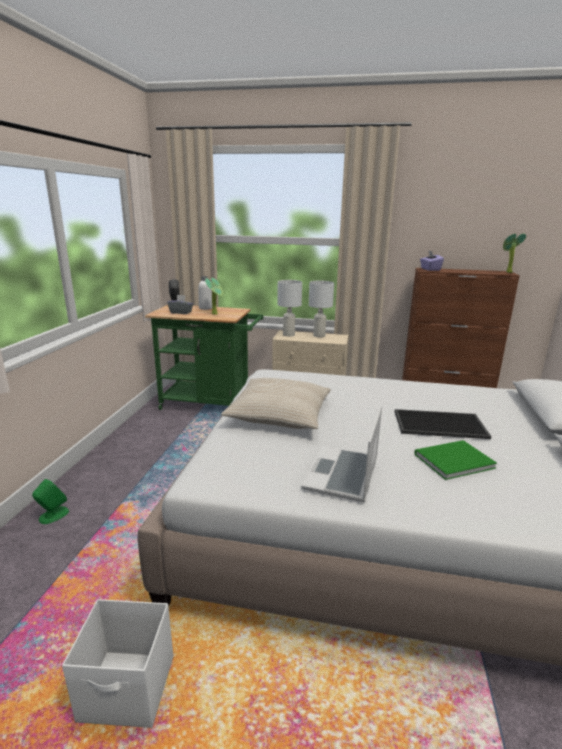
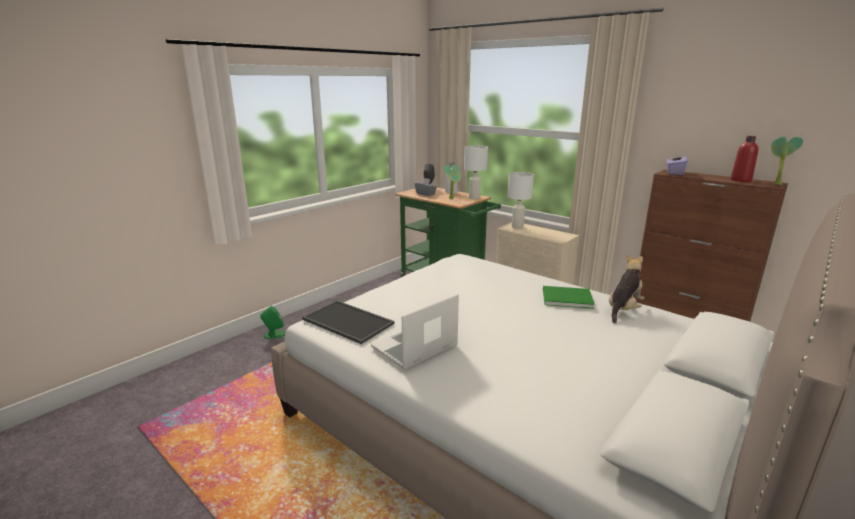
camera: 30 degrees right, 0 degrees up
white storage box [62,599,173,728] -> none
beige pillow [221,378,331,429] -> none
white table lamp [309,280,334,337] -> white table lamp moved to [464,145,488,199]
tray [395,409,492,439] -> tray moved to [302,300,395,344]
green book [415,440,497,480] -> green book moved to [543,286,595,309]
none -> plush toy [609,255,644,324]
none -> red bottle [731,136,758,182]

